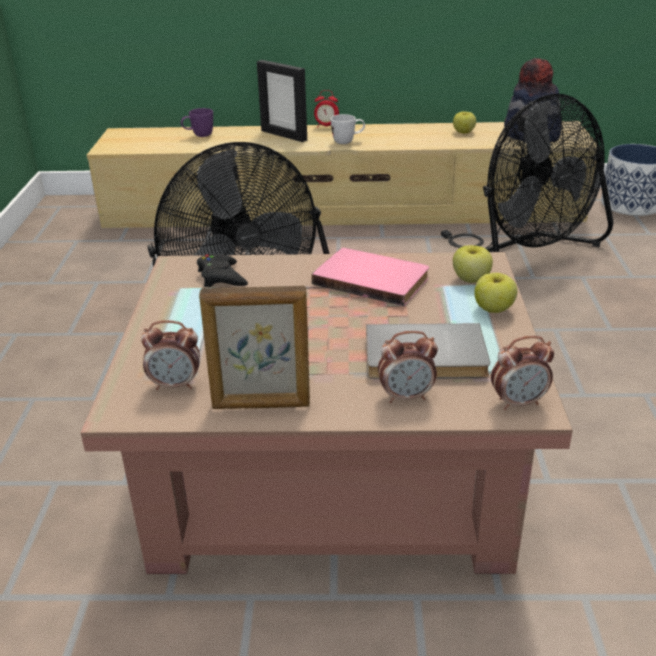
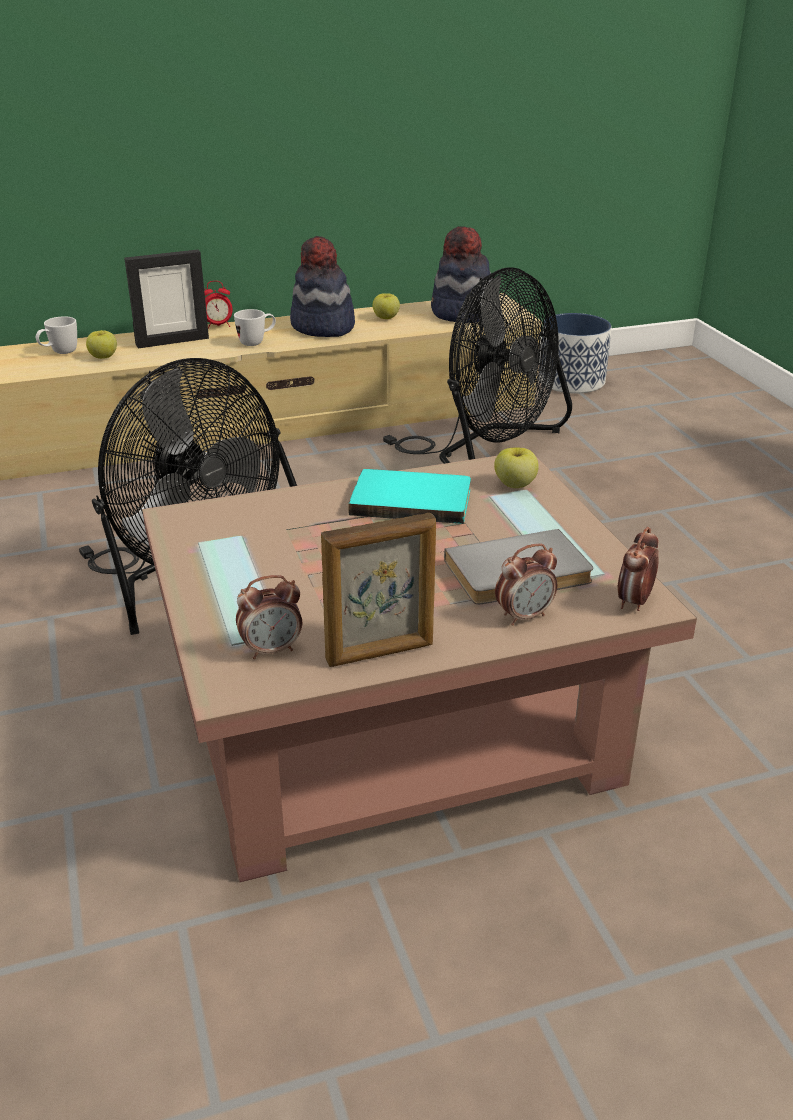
camera: 20 degrees left, 0 degrees up
purple mug [181,108,213,137] -> white mug [36,316,77,354]
black game controller [197,254,248,287] -> none
picture frame [257,60,307,142] -> picture frame turned 45 degrees counterclockwise [124,249,209,348]
pink book [311,248,429,306] -> turquoise book [348,469,471,524]
apple [475,273,517,313] -> apple moved to [86,330,117,359]
alarm clock [491,336,554,410] -> alarm clock turned 150 degrees clockwise [617,527,659,611]
none -> hat [290,236,355,337]

